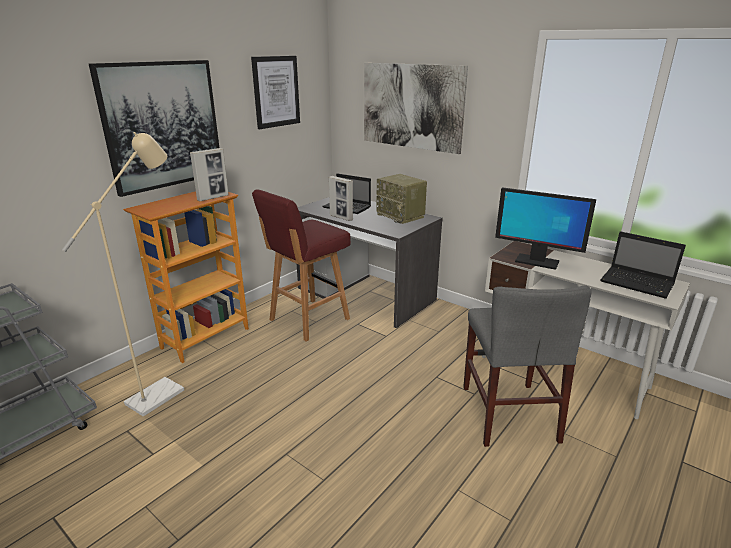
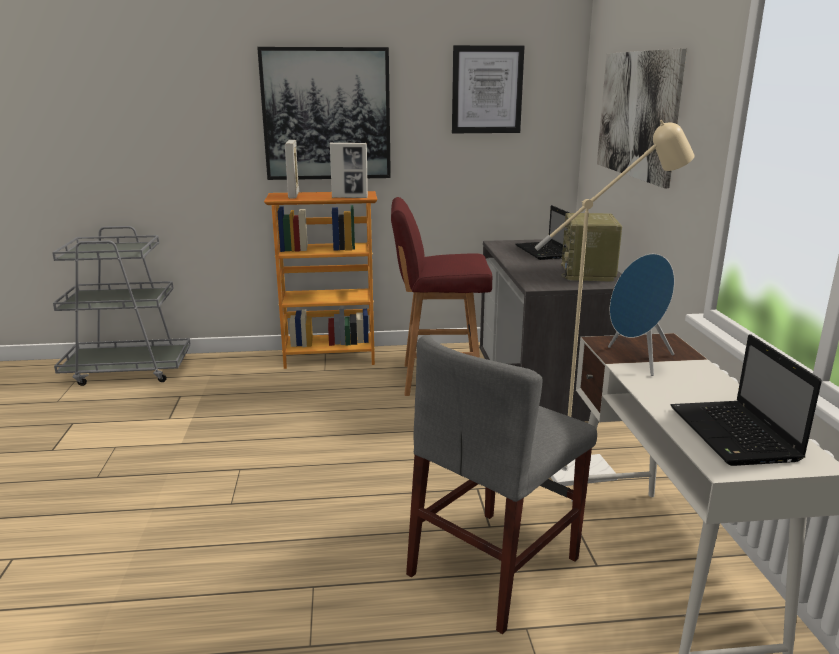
camera: 45 degrees right, 5 degrees down
beige floor lamp [62,132,184,417] -> beige floor lamp moved to [535,120,695,486]
picture frame [329,176,353,221] -> picture frame moved to [285,140,299,198]
monitor [495,188,596,270] -> blue speaker [608,254,675,376]

